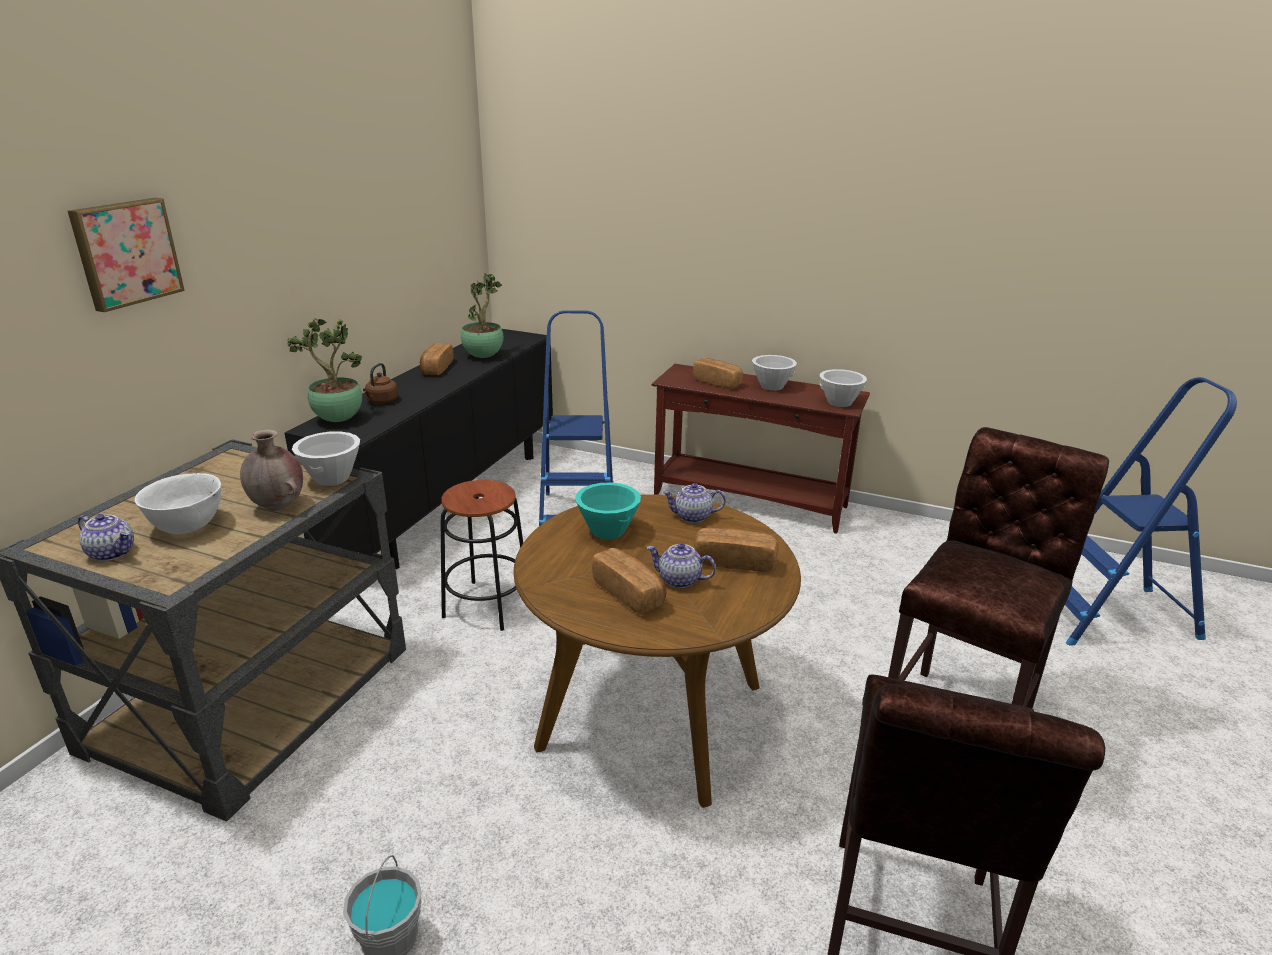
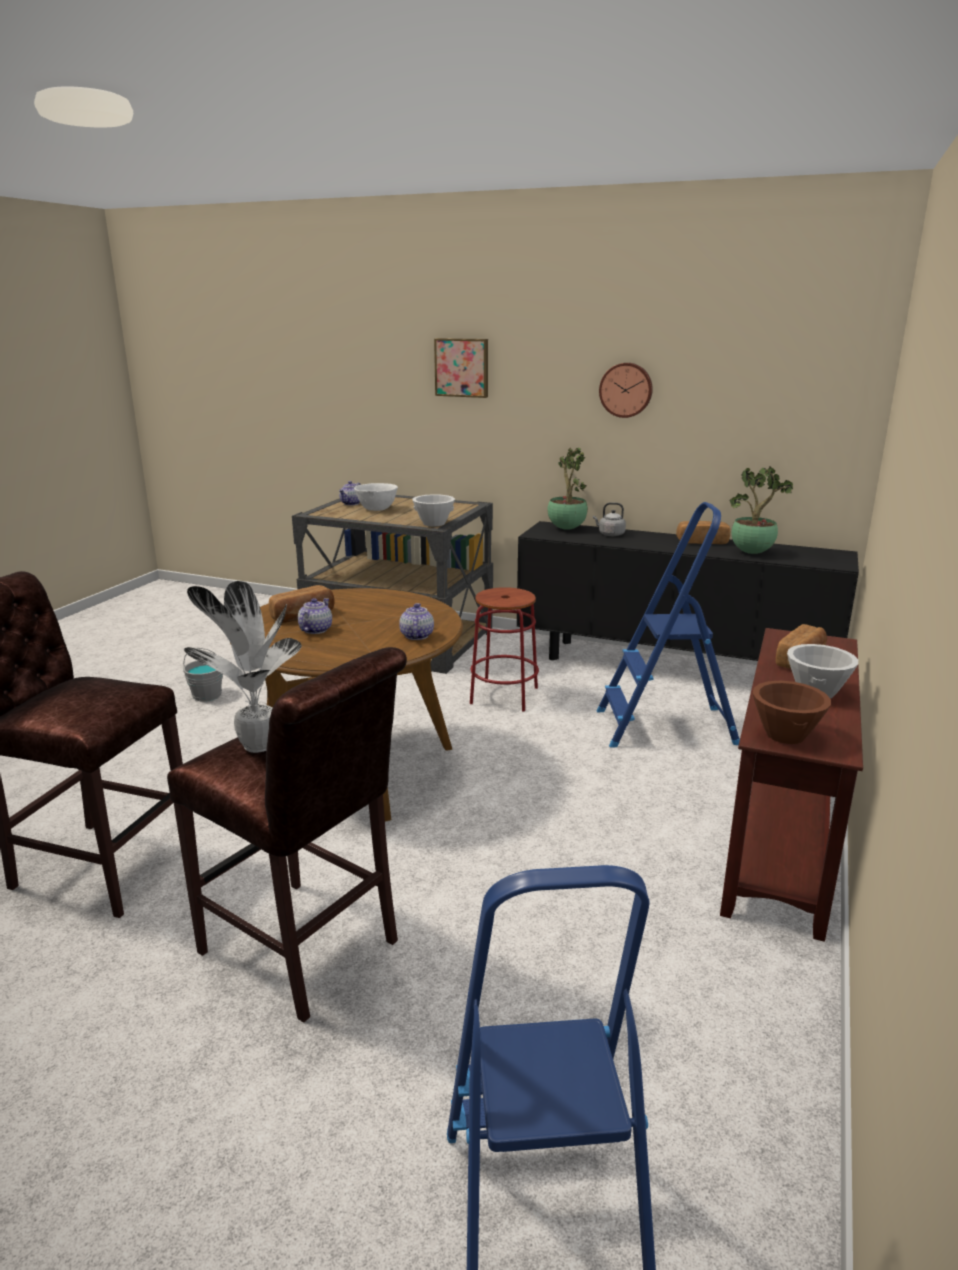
camera: 90 degrees right, 5 degrees down
brown vase [240,429,303,511] -> none
brown kettle [363,363,398,404] -> grey kettle [593,502,626,536]
black stool [441,480,523,631] -> red stool [470,587,539,712]
turquoise bowl [575,482,641,539] -> none
bread [694,527,779,572] -> none
white bowl [820,369,867,407] -> brown bowl [753,681,831,744]
none -> potted plant [184,581,302,753]
none -> wall clock [599,363,653,418]

